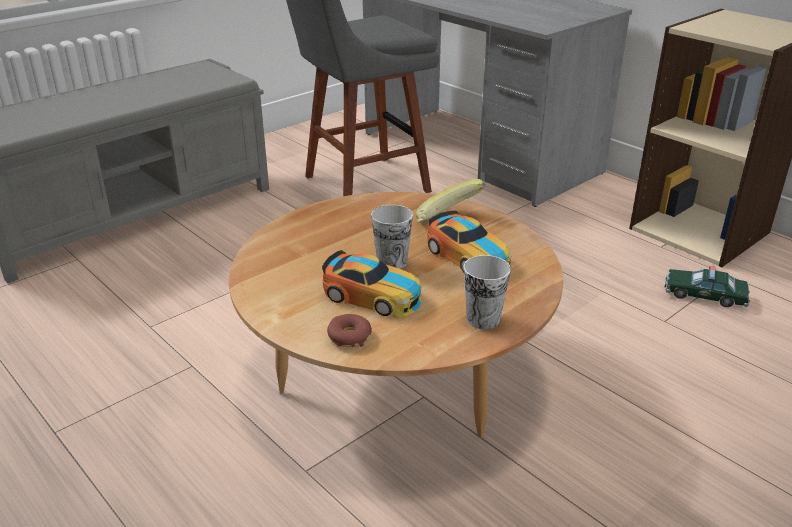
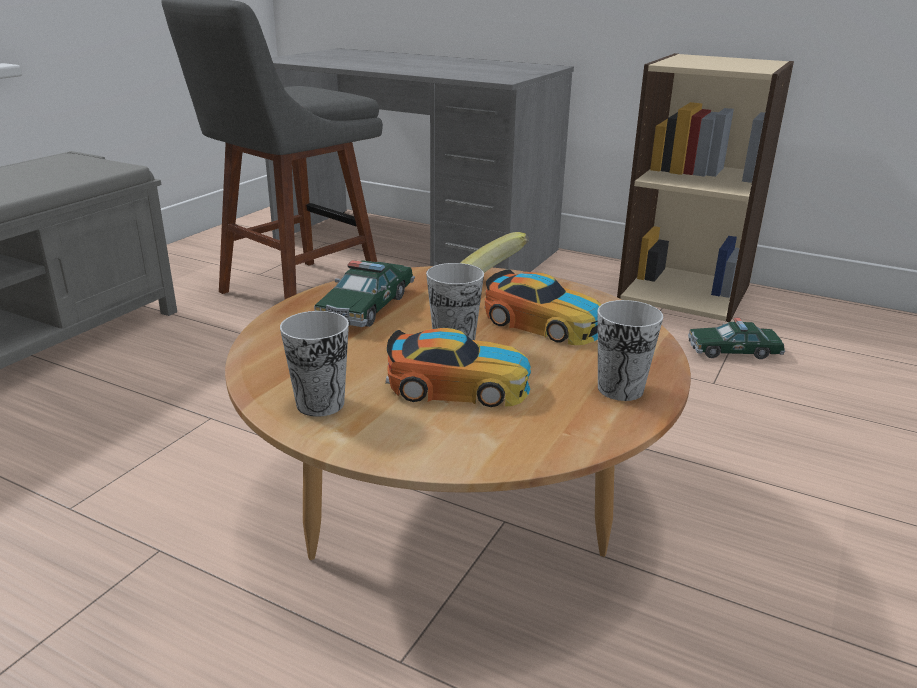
camera: 20 degrees left, 5 degrees down
donut [327,314,372,347] -> none
none -> cup [280,311,349,417]
none -> toy car [314,260,415,327]

